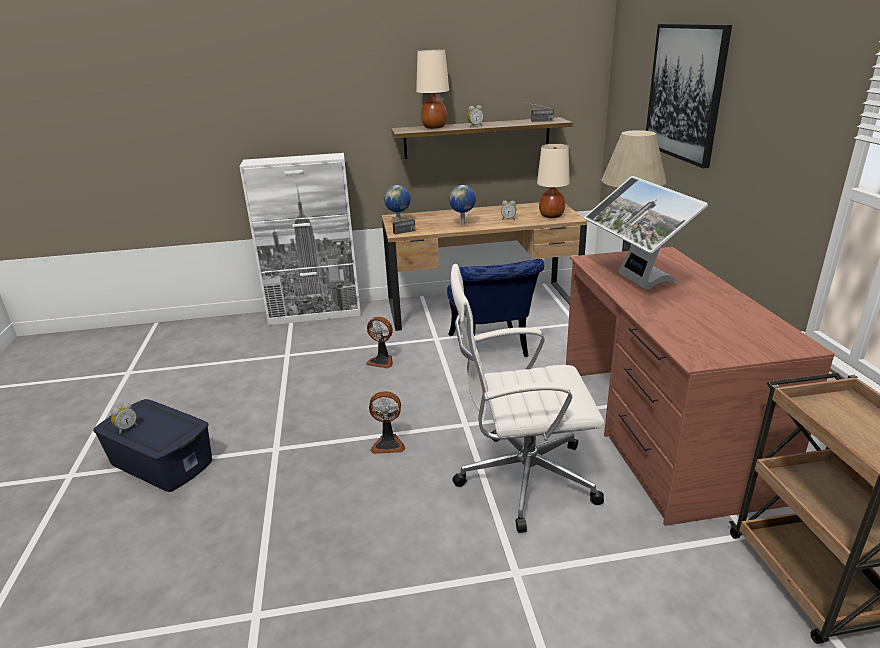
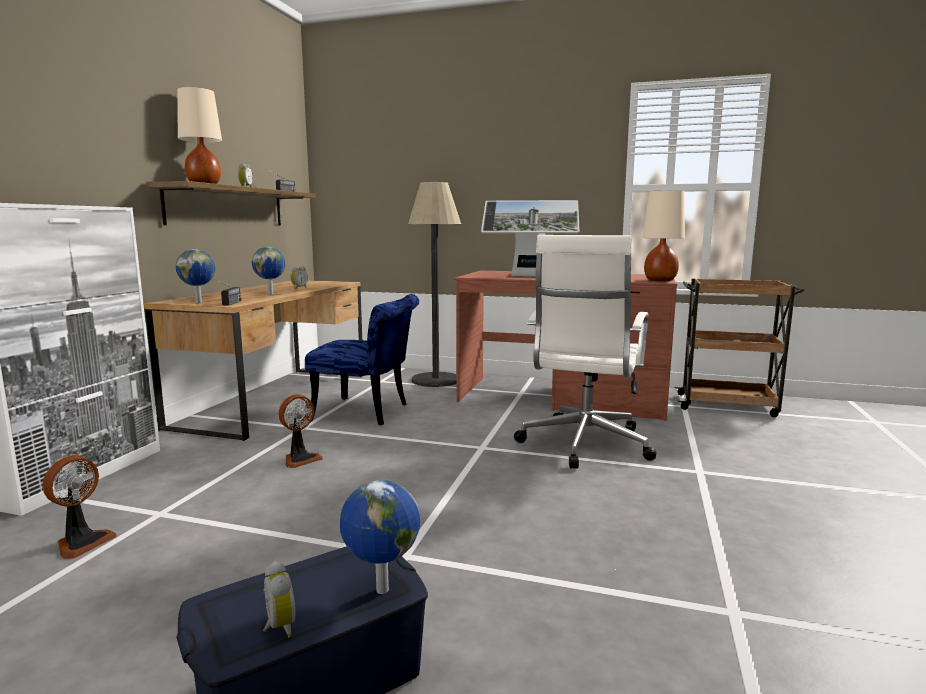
camera: 65 degrees left, 15 degrees down
fan [369,391,405,454] -> fan moved to [43,456,117,559]
beige table lamp [537,144,570,218] -> beige table lamp moved to [642,190,685,281]
picture [646,24,732,169] -> none
none -> globe [340,480,420,594]

